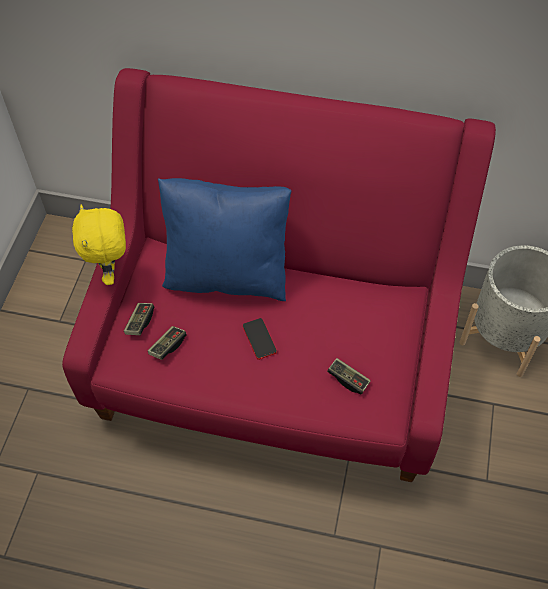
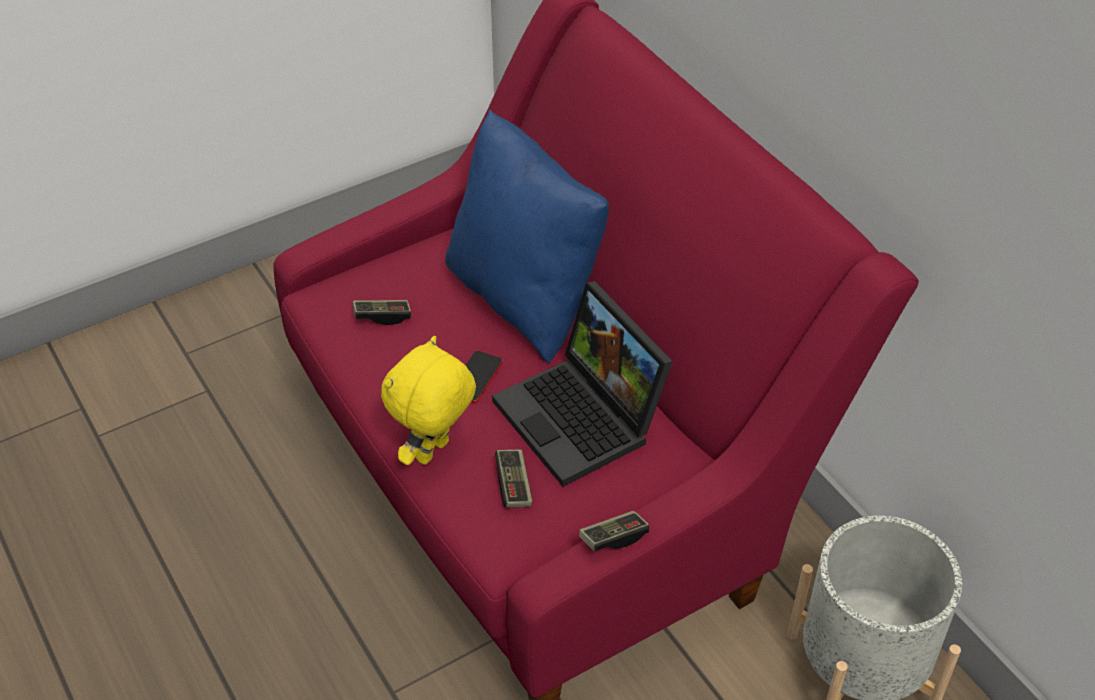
camera: 45 degrees right, 10 degrees down
yellow plush toy [72,205,126,285] -> yellow plush toy moved to [381,336,476,465]
game controller [124,303,154,335] -> game controller moved to [579,511,649,551]
none -> laptop [492,281,673,487]

